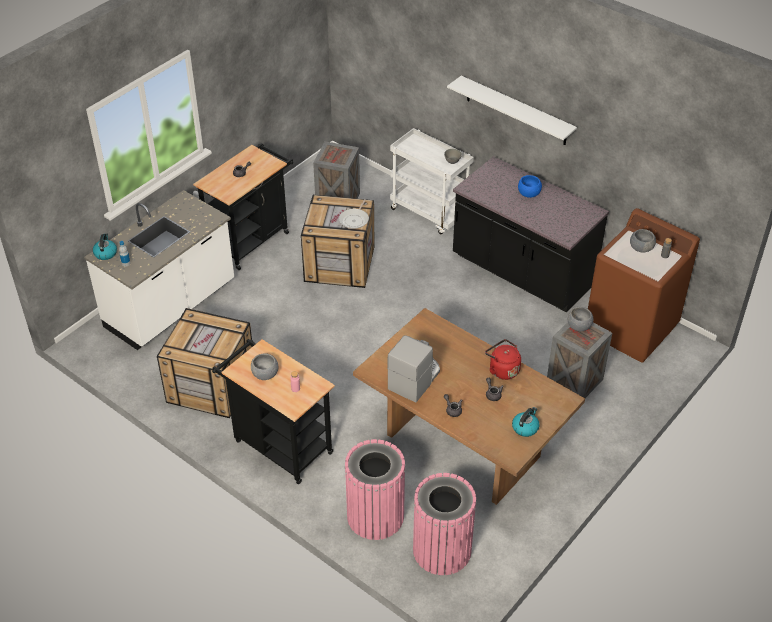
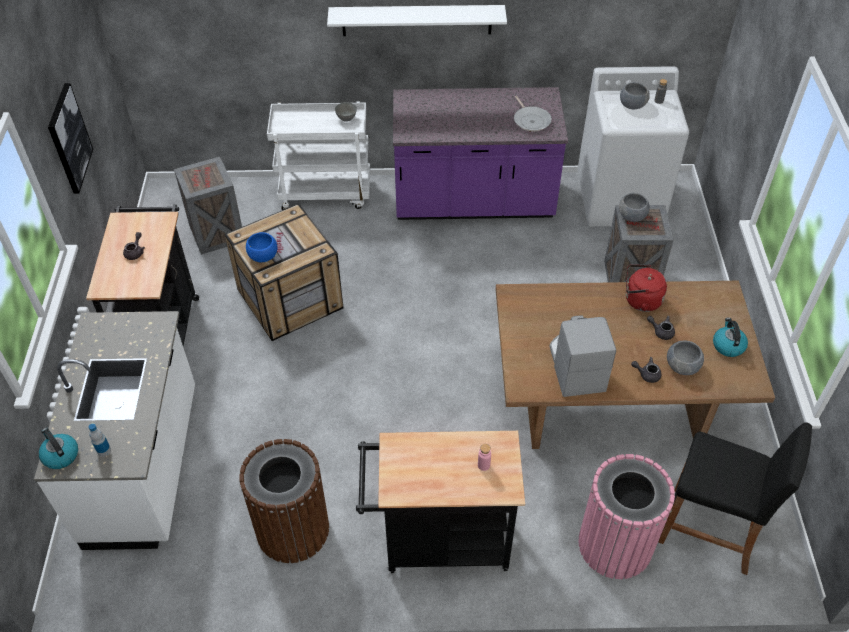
camera: 40 degrees left, 5 degrees up
crate [157,308,252,418] -> brown trash can [239,439,329,563]
grey bowl [251,353,278,380] -> grey bowl moved to [667,341,704,375]
frying pan [339,199,369,229] -> frying pan moved to [514,96,552,132]
pink trash can [413,473,477,575] -> black stool [658,422,812,575]
black counter [453,156,609,312] -> purple counter [393,87,568,220]
blue bowl [518,175,542,198] -> blue bowl moved to [246,232,277,262]
brown washing machine [588,208,700,363] -> white washing machine [577,66,689,226]
none -> picture [48,83,93,193]

